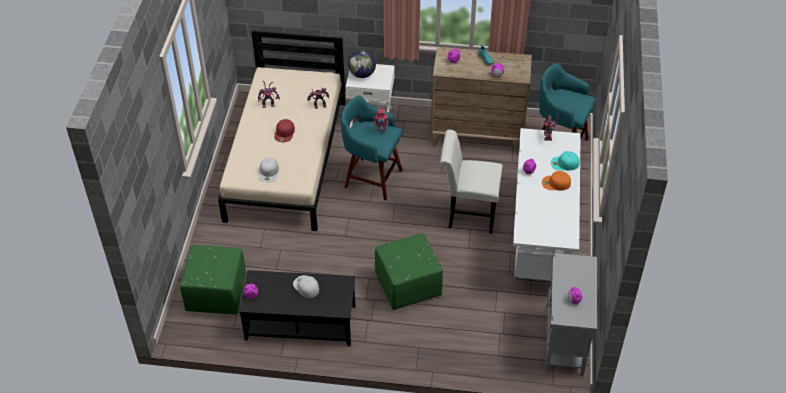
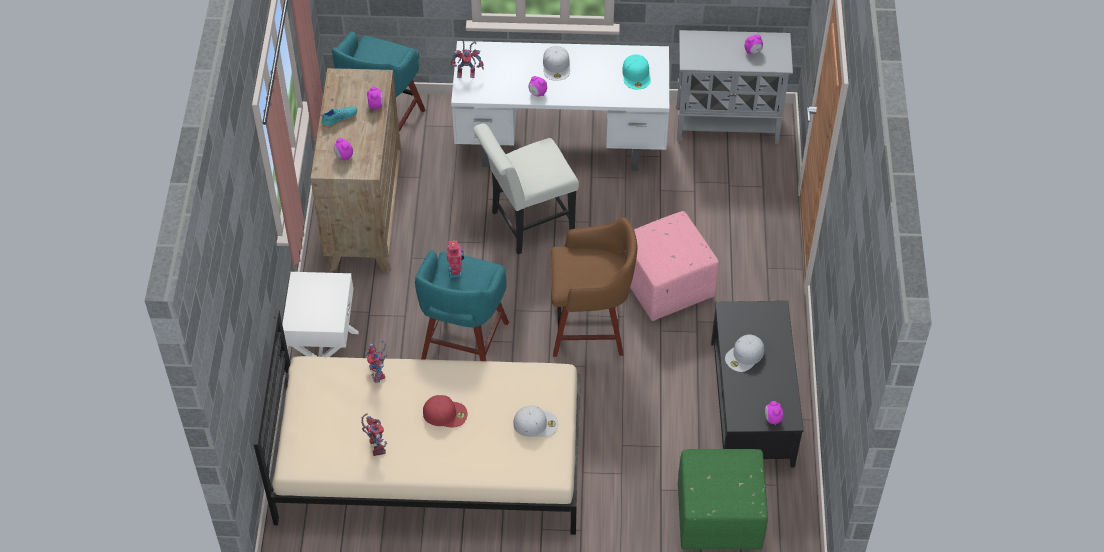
camera: 95 degrees left, 5 degrees up
globe [348,50,376,78] -> none
green ottoman [375,233,443,310] -> pink ottoman [625,211,719,321]
white chair [440,130,503,234] -> white chair turned 60 degrees clockwise [473,124,579,254]
orange cap [542,171,571,191] -> white cap [543,46,570,81]
turquoise cap [551,151,580,171] -> turquoise cap moved to [622,54,651,89]
none -> brown stool [551,217,637,357]

